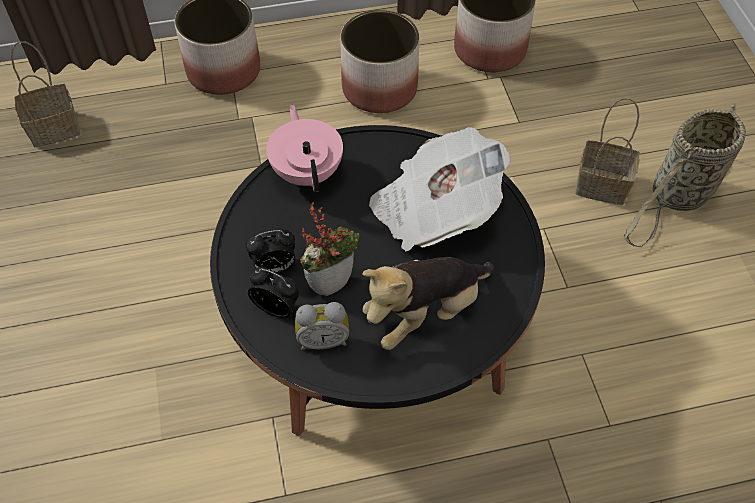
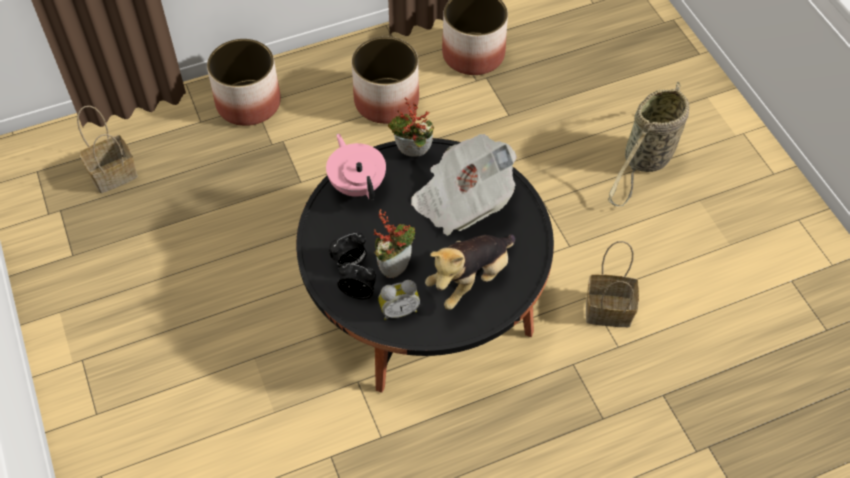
camera: 10 degrees left, 0 degrees up
basket [575,98,640,205] -> basket moved to [586,241,639,327]
none -> potted plant [388,98,435,157]

